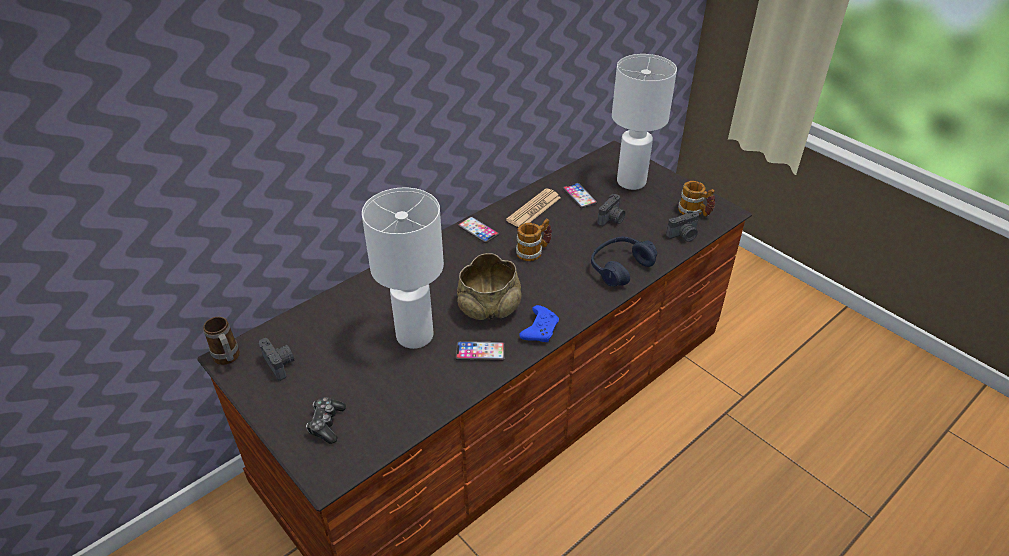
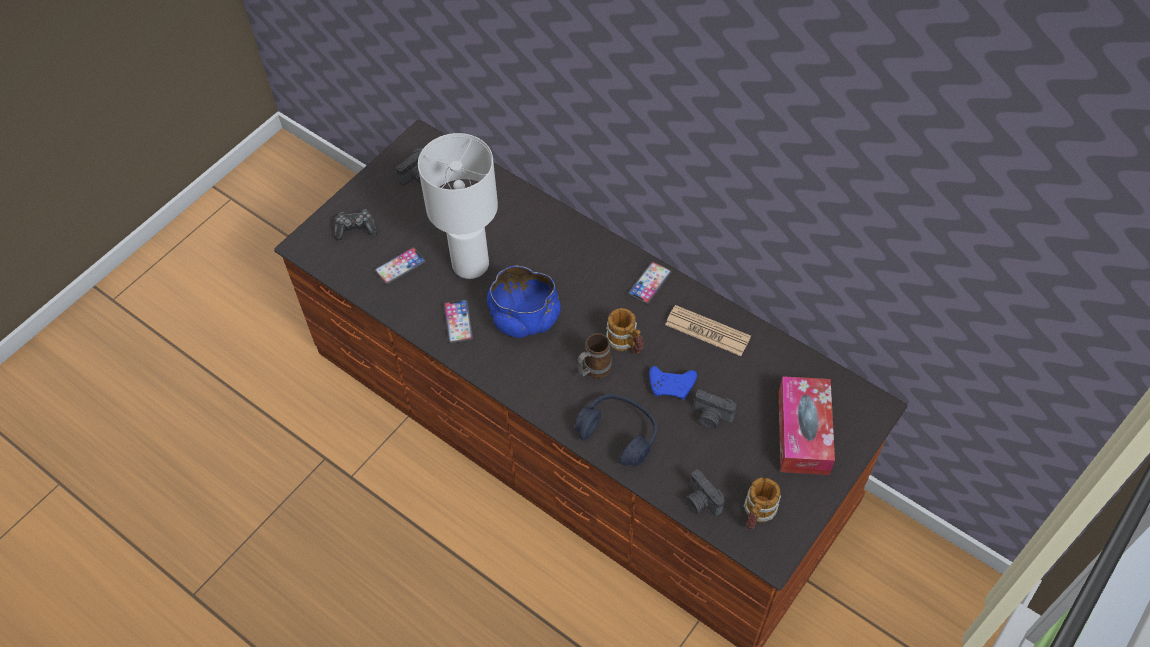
camera: 80 degrees right, 15 degrees up
mug [203,317,240,365] -> mug moved to [577,333,612,378]
beige bowl [457,253,522,320] -> blue bowl [487,265,561,338]
blue game controller [519,305,559,342] -> blue game controller moved to [649,366,697,400]
phone [563,183,597,208] -> phone moved to [375,247,426,285]
white table lamp [612,54,677,190] -> tissue box [779,376,835,475]

